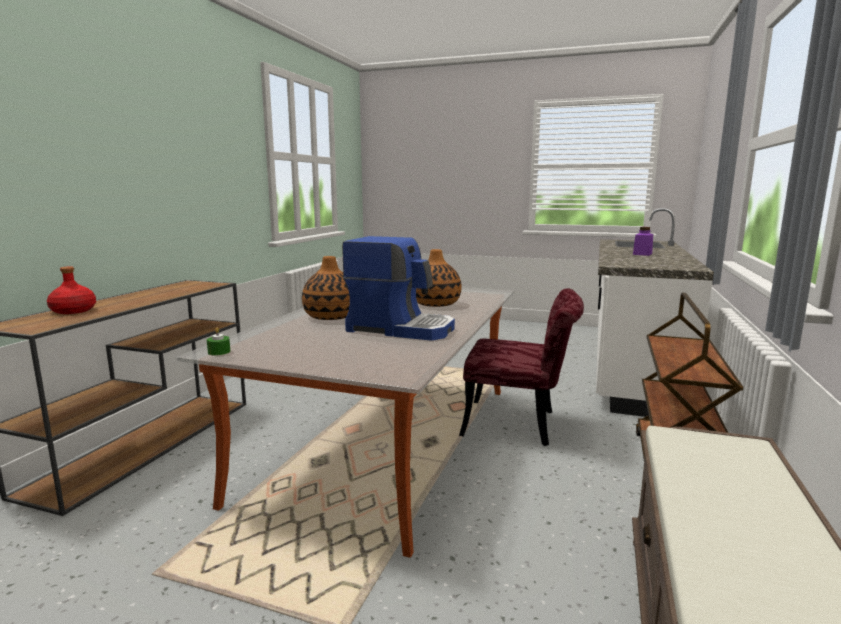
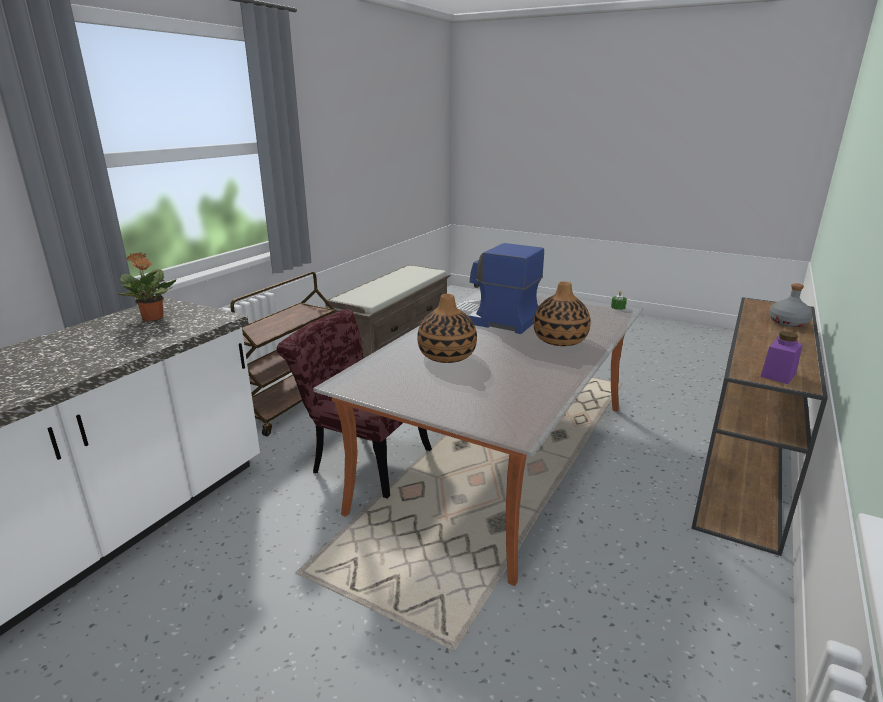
camera: 170 degrees left, 10 degrees up
red bottle [47,266,96,314] -> grey bottle [769,283,812,327]
purple jar [633,227,653,256] -> purple jar moved to [761,331,803,384]
none -> potted plant [119,252,177,321]

